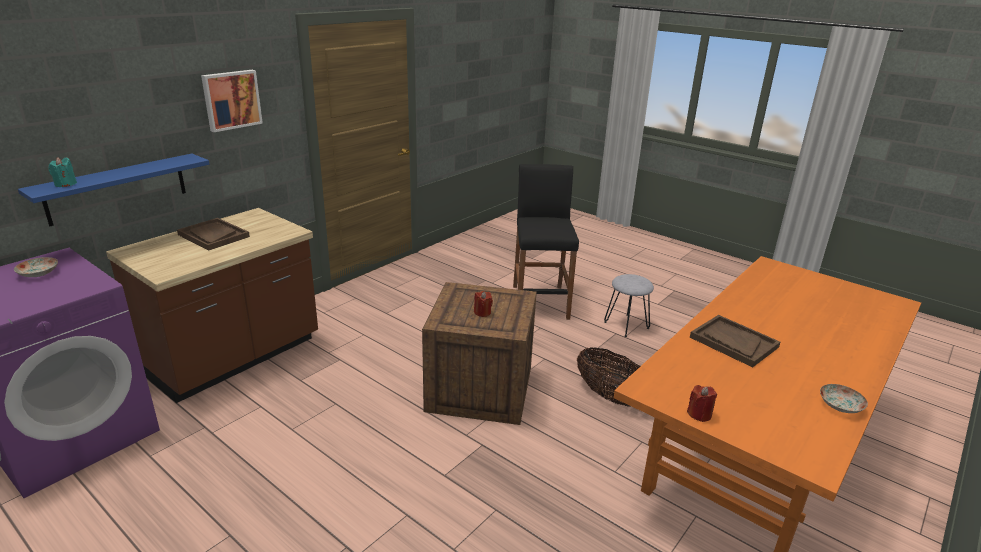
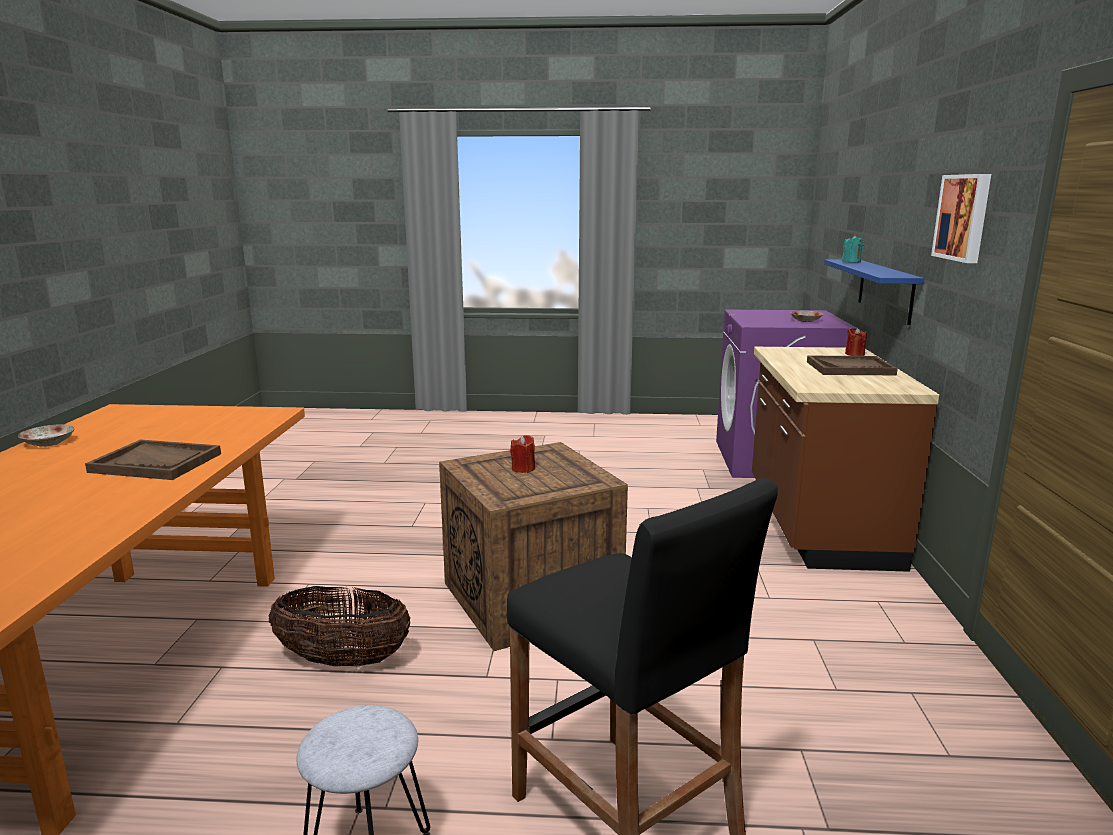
camera: 145 degrees right, 10 degrees down
red candle [687,385,717,422] -> red candle moved to [845,327,867,356]

